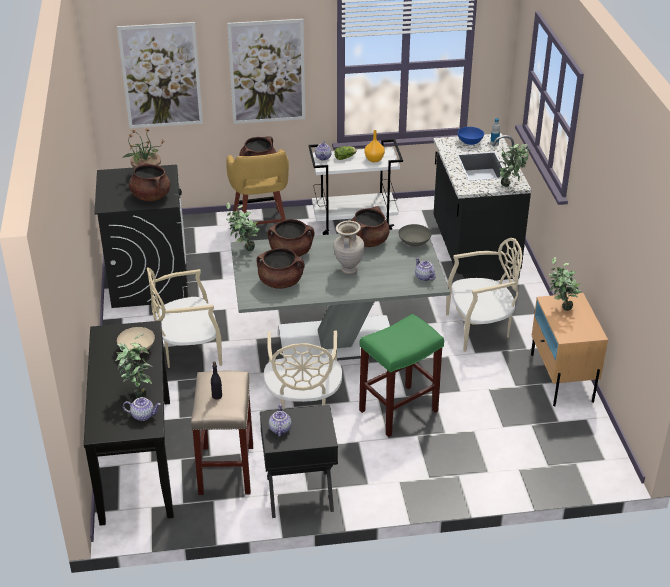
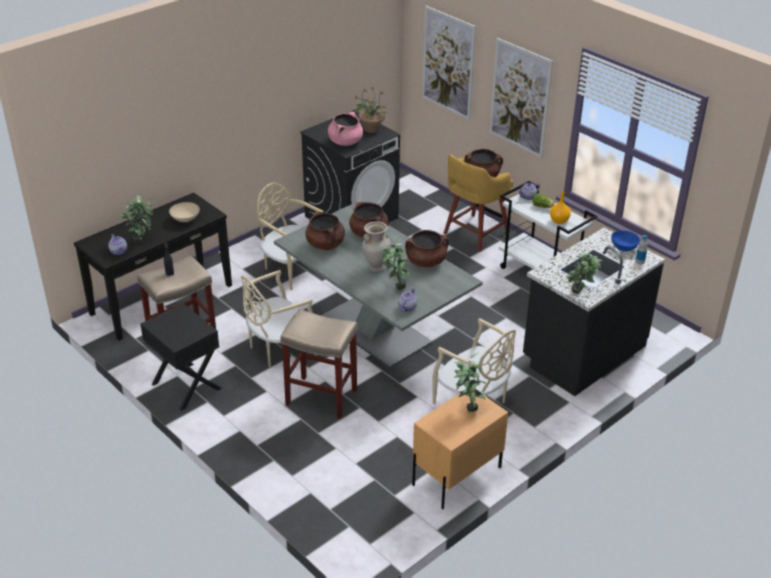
camera: 55 degrees right, 0 degrees up
brown cooking pot [129,162,171,201] -> pink cooking pot [328,112,363,146]
potted plant [226,202,260,251] -> potted plant moved to [381,236,412,290]
teapot [269,404,292,437] -> none
green stool [359,314,444,437] -> beige stool [280,309,358,419]
grey bowl [398,224,431,246] -> none

